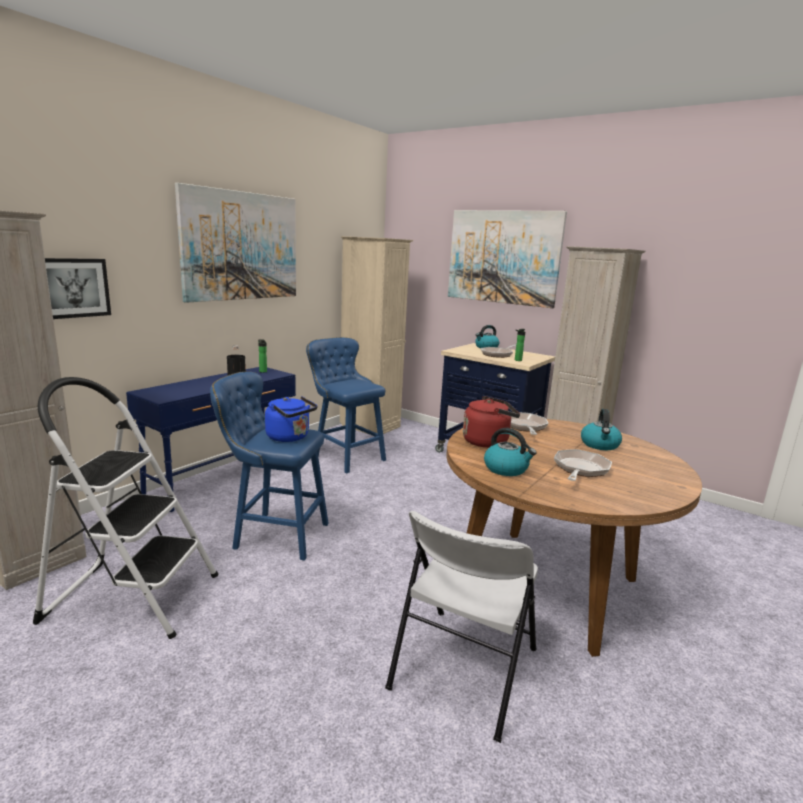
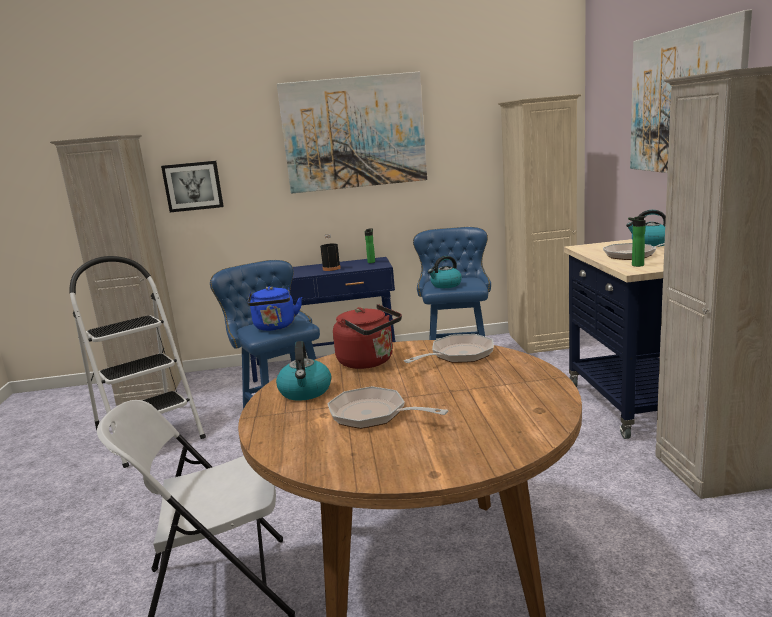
camera: 50 degrees right, 0 degrees up
frying pan [554,449,612,481] -> frying pan turned 135 degrees counterclockwise [327,386,448,429]
kettle [581,409,622,450] -> kettle moved to [428,256,462,288]

